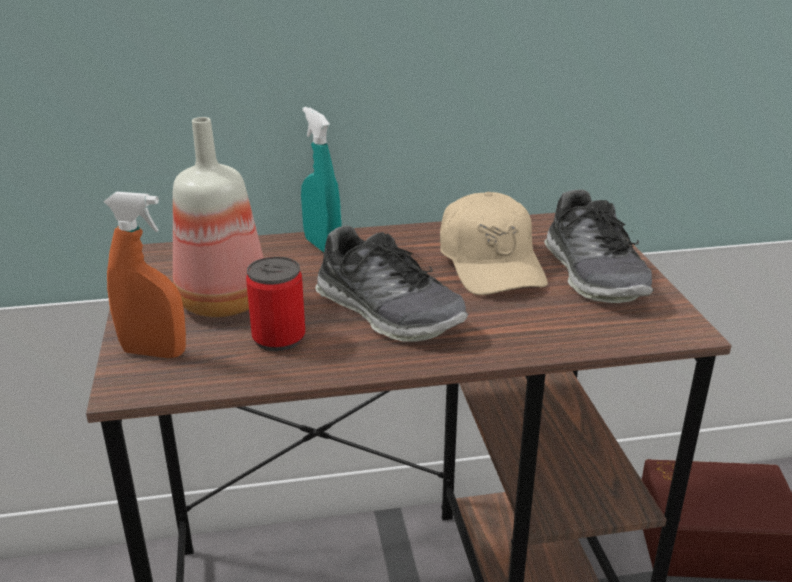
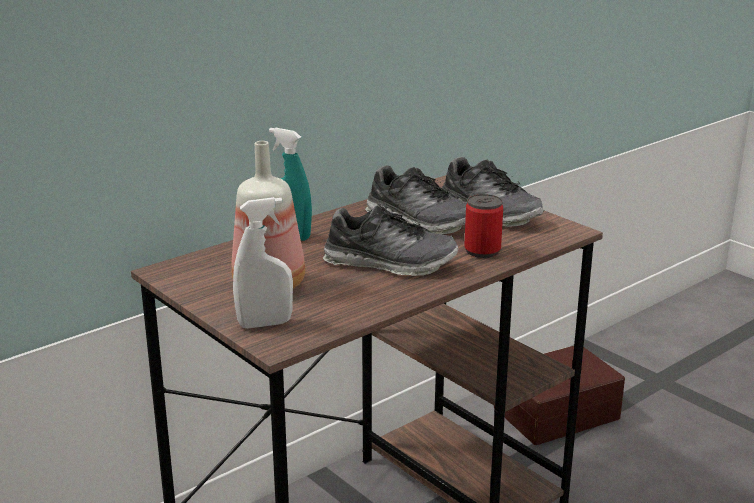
camera: 30 degrees left, 5 degrees down
orange spray bottle [103,192,186,358] -> white spray bottle [233,197,293,328]
can [246,256,305,351] -> can moved to [464,194,503,258]
beige cap [440,192,548,295] -> shoe [365,166,467,235]

